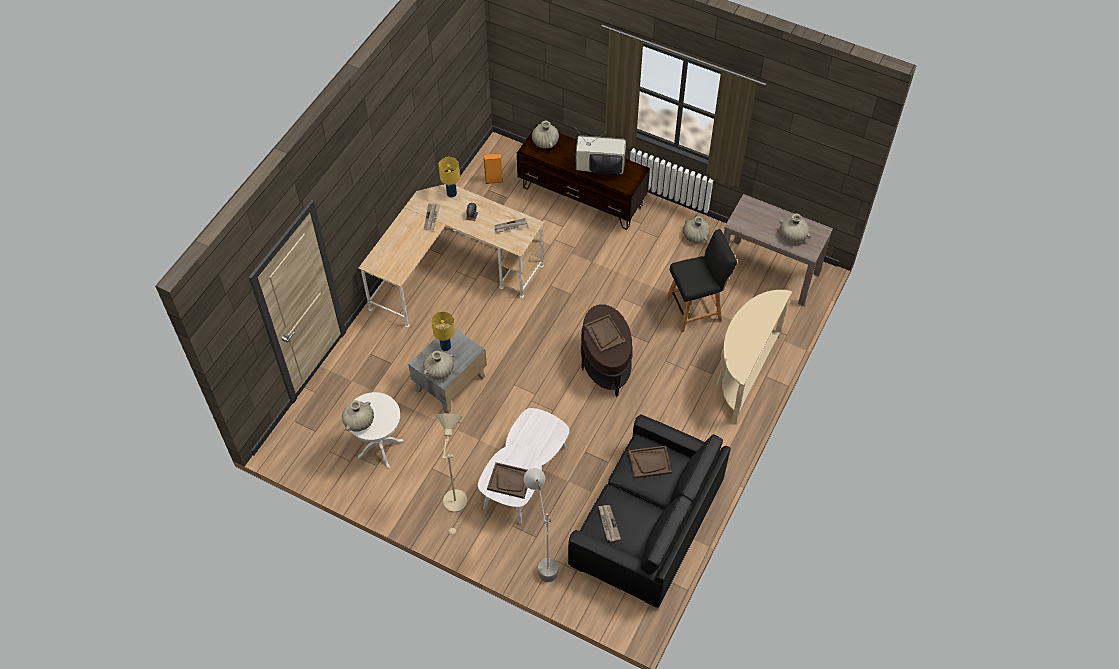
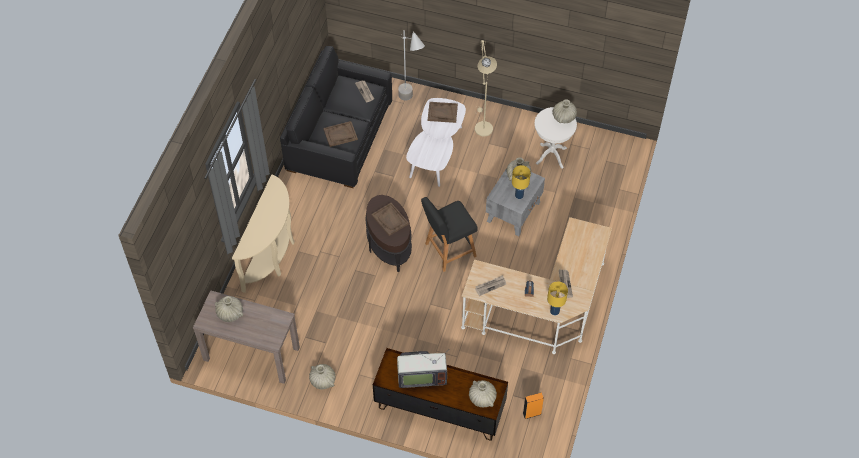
camera: 170 degrees right, 0 degrees up
black stool [666,229,737,332] -> black stool moved to [421,197,478,272]

